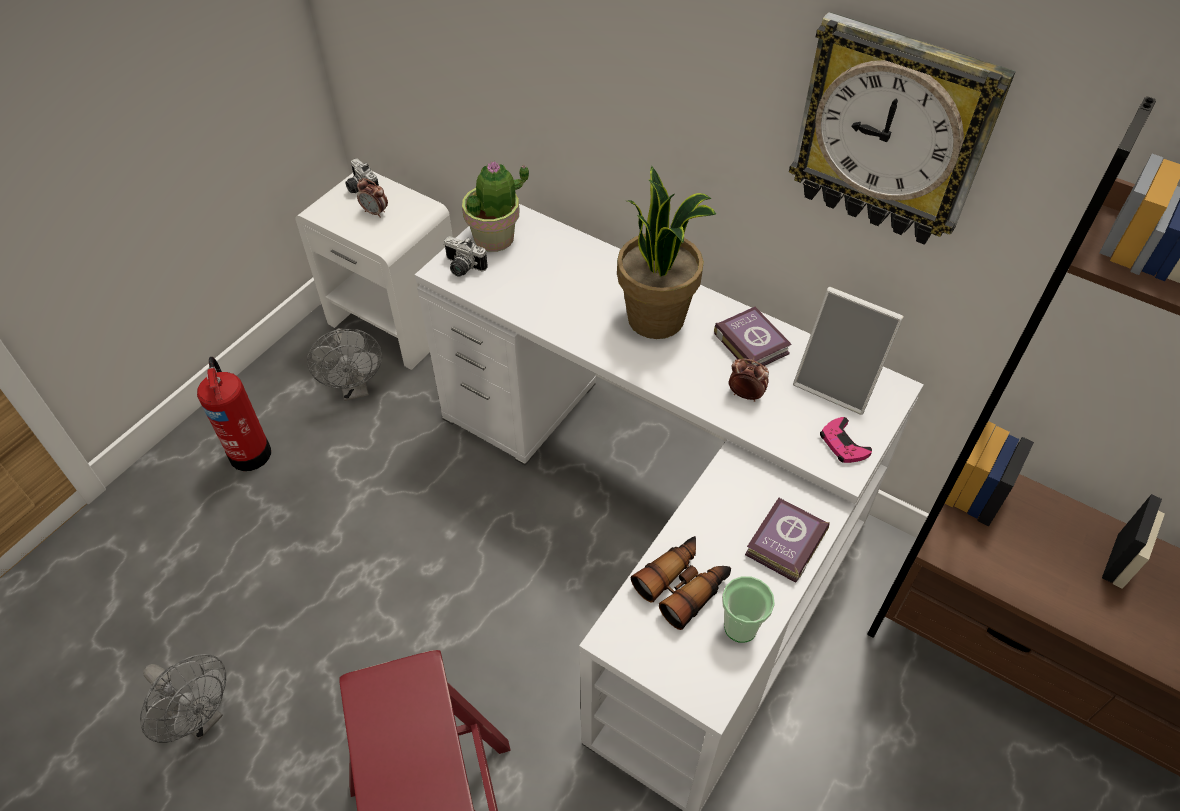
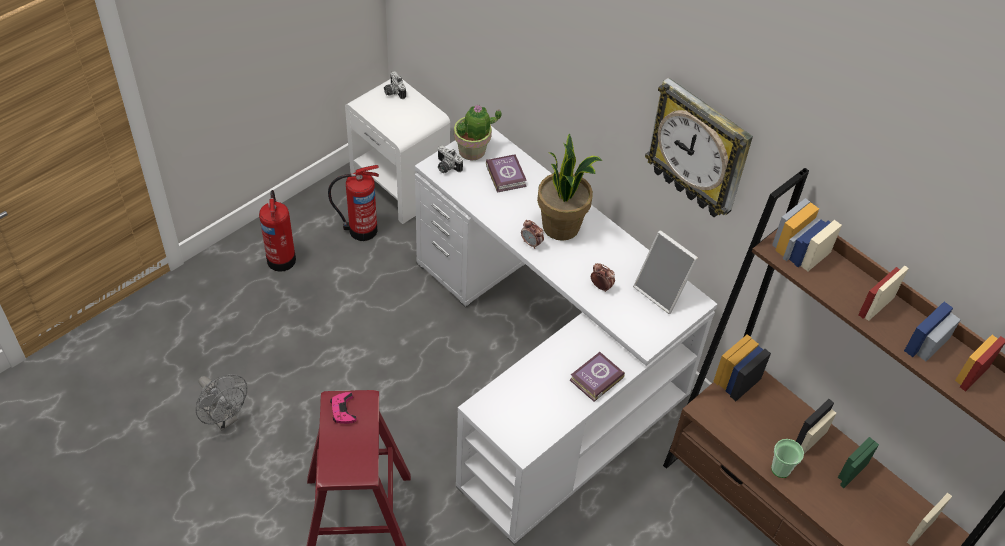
camera: 10 degrees right, 0 degrees up
grey fan [307,328,382,401] -> fire extinguisher [328,165,379,241]
alarm clock [357,178,388,218] -> alarm clock moved to [521,220,544,249]
binoculars [631,536,731,630] -> none
book [714,307,792,366] -> book moved to [486,154,527,193]
cup [722,576,775,643] -> cup moved to [771,439,804,478]
pink game controller [820,417,872,463] -> pink game controller moved to [330,392,357,424]

